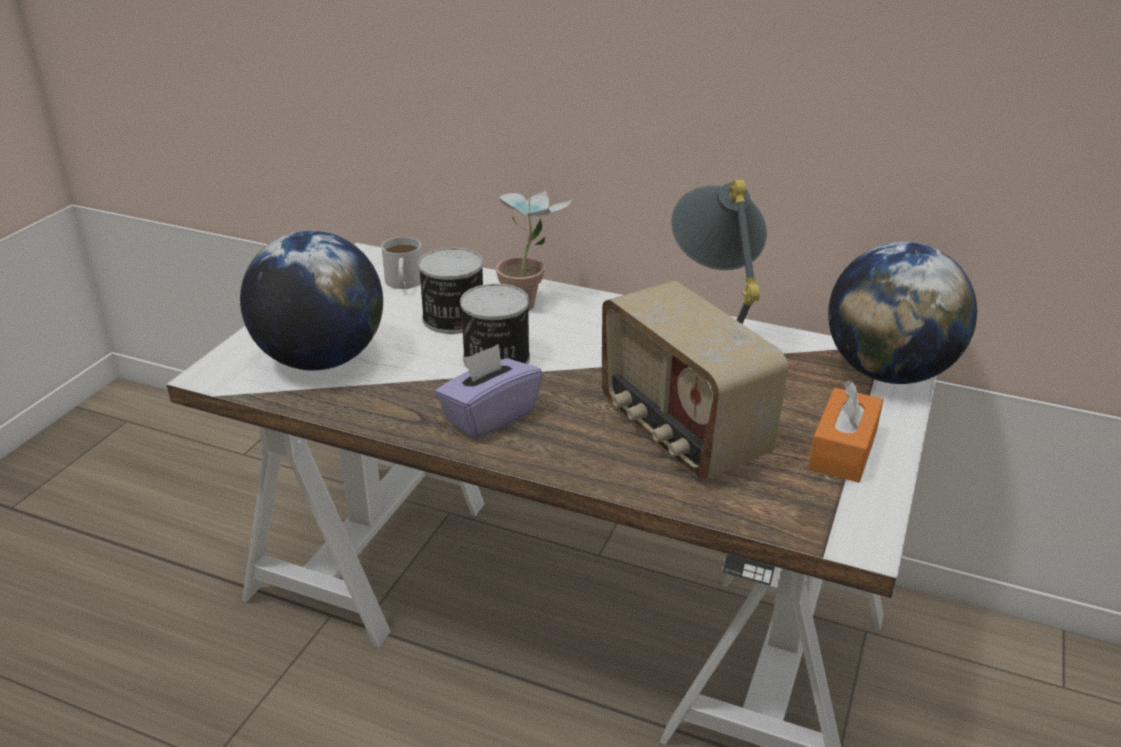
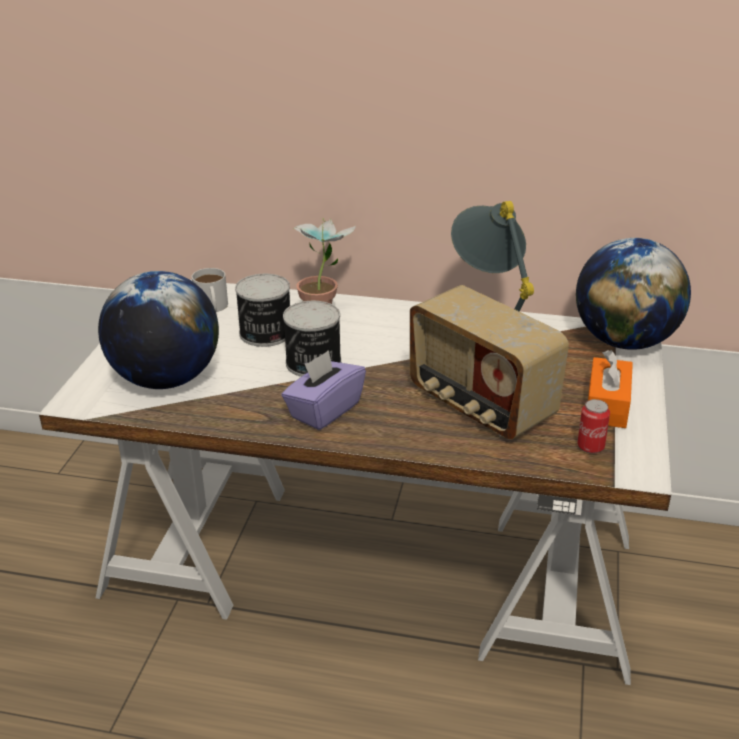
camera: 10 degrees left, 0 degrees up
none -> can [577,399,610,454]

